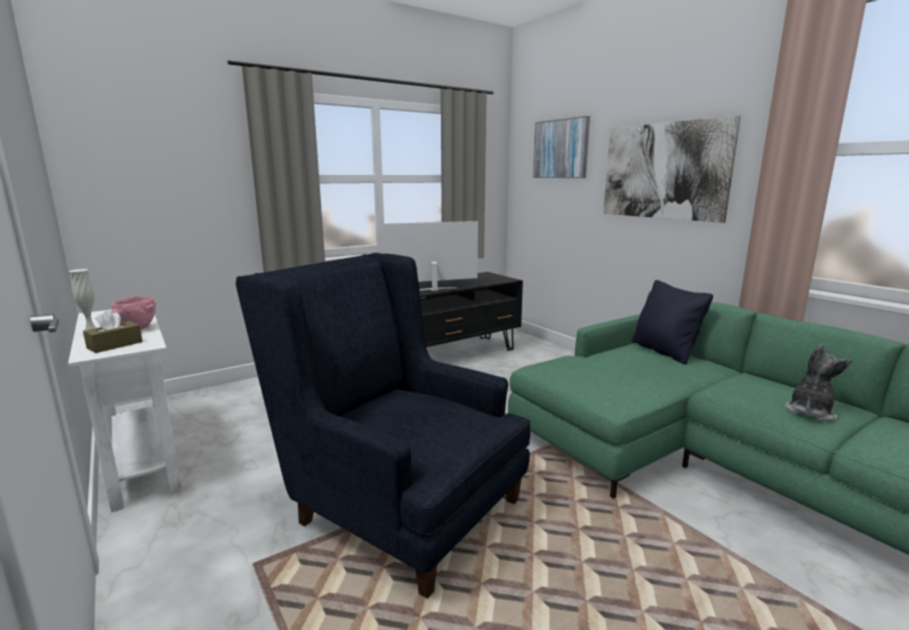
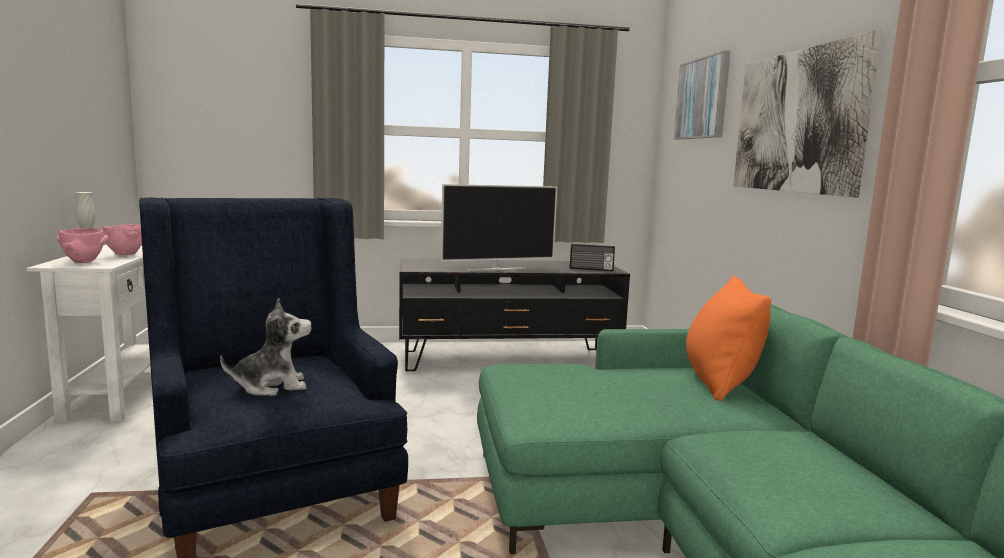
camera: 25 degrees right, 5 degrees down
brown tissue box [83,310,143,353] -> pink bowl [57,228,108,263]
television [383,221,478,291] -> television turned 150 degrees clockwise [441,184,557,270]
black pillow [632,280,713,365] -> orange pillow [686,276,771,401]
plush toy [785,344,852,421] -> plush toy moved to [220,298,312,396]
none -> radio [570,244,615,271]

